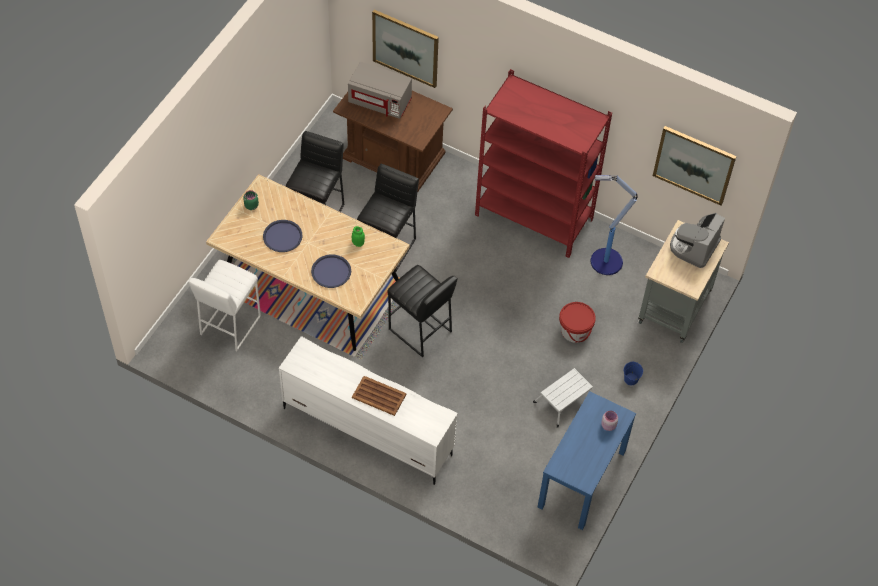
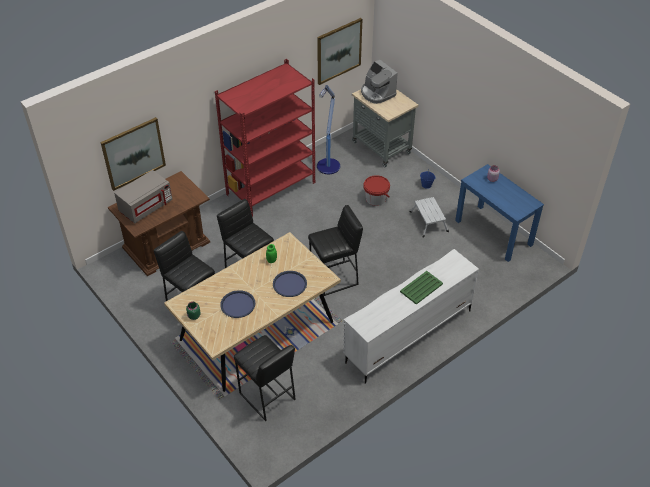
camera: 65 degrees left, 10 degrees down
white stool [188,260,261,351] -> black stool [234,335,296,421]
brown tray [352,376,406,416] -> green tray [400,271,443,305]

